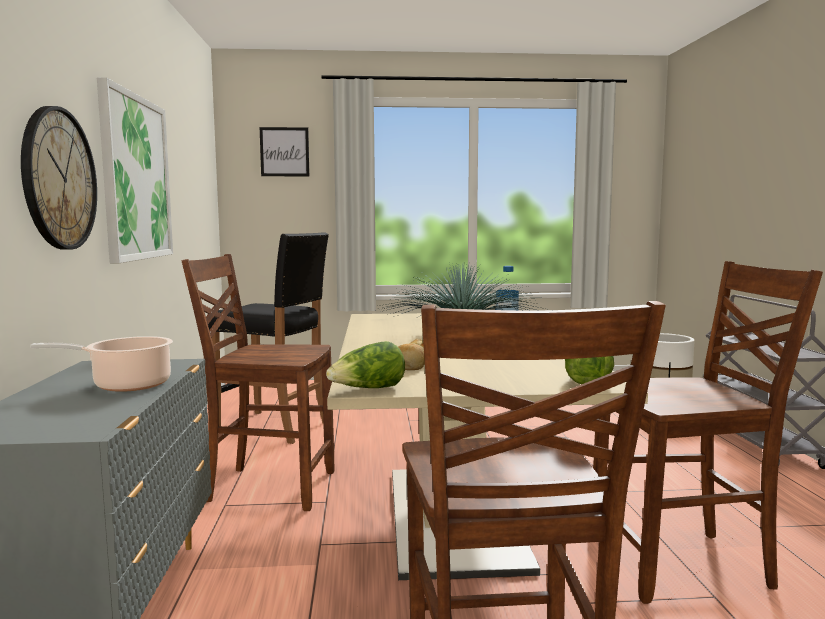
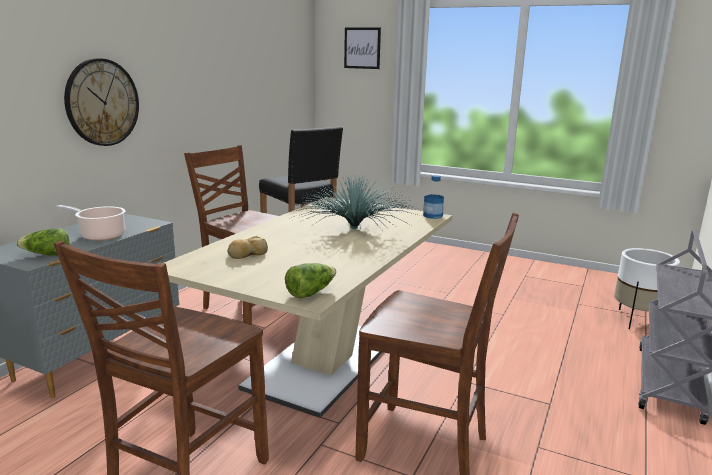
camera: 30 degrees right, 10 degrees up
picture [97,77,173,263] -> none
lettuce [326,341,405,388] -> lettuce moved to [16,228,69,256]

